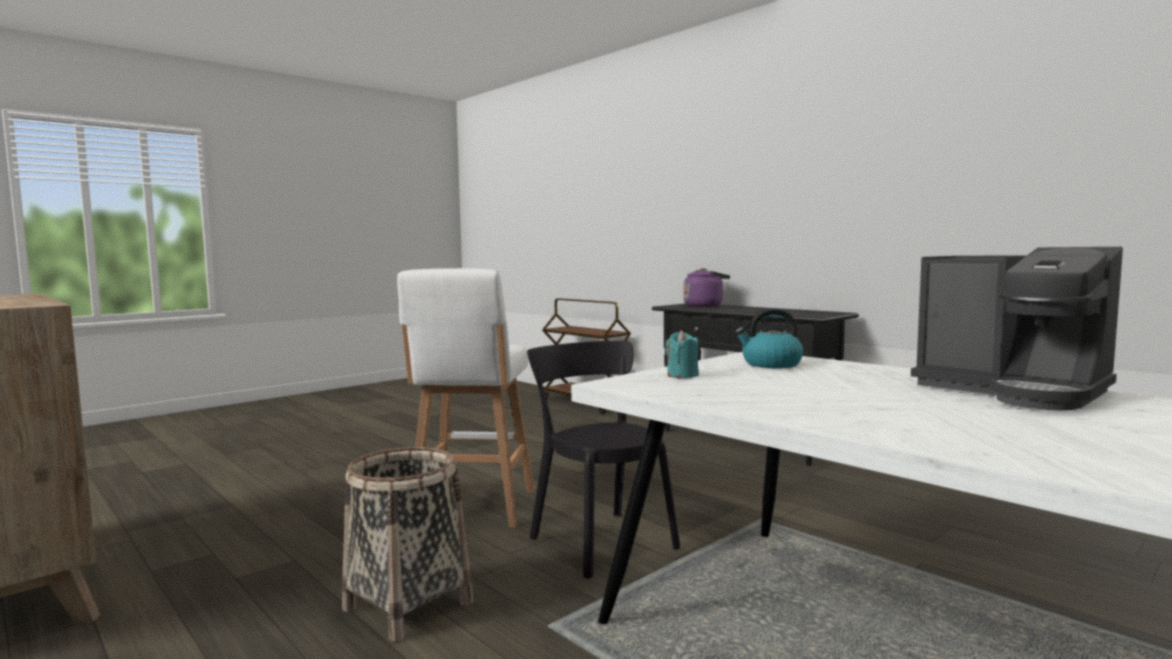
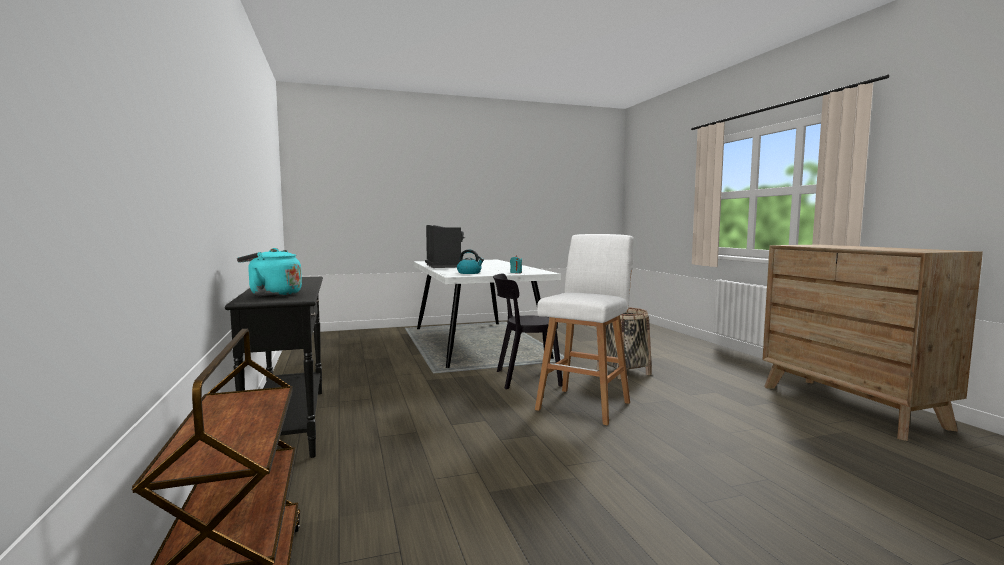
camera: 155 degrees left, 0 degrees up
black chair [527,340,680,579] -> black chair turned 90 degrees clockwise [493,274,563,389]
purple kettle [684,268,730,307] -> turquoise kettle [237,248,302,297]

